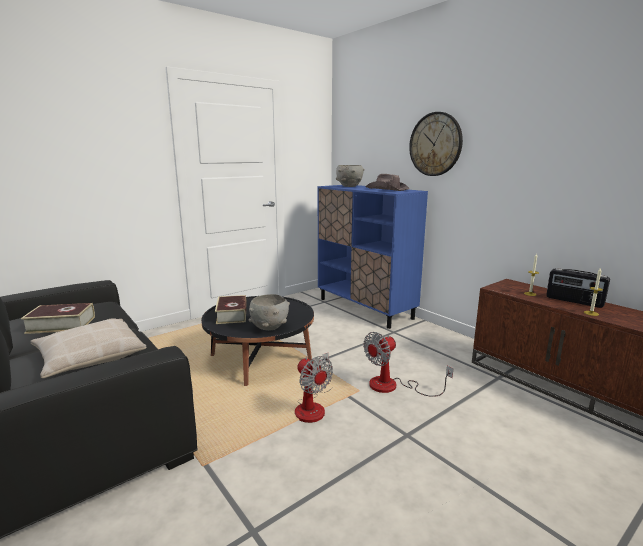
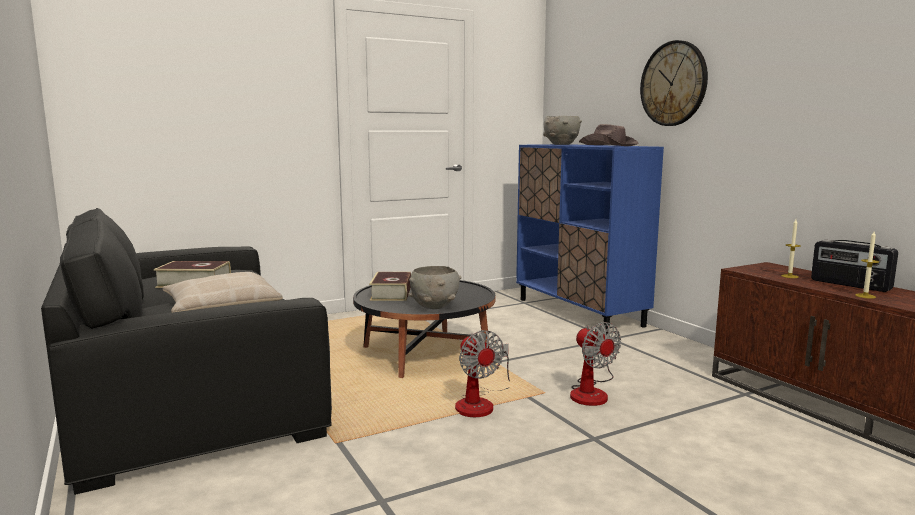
camera: 10 degrees right, 5 degrees down
fan [363,332,453,397] -> fan turned 90 degrees counterclockwise [570,322,621,406]

